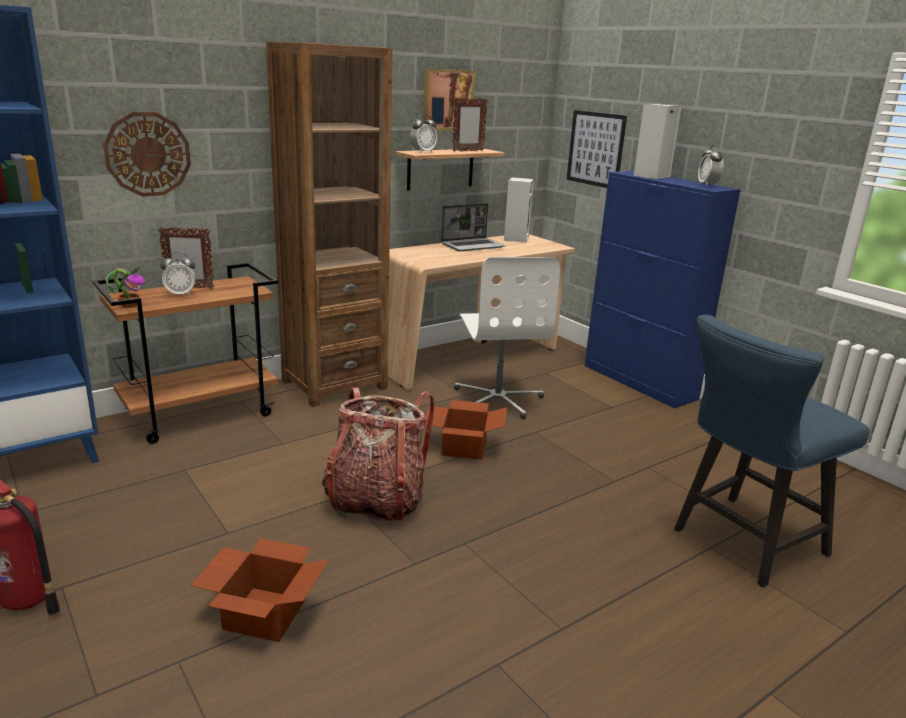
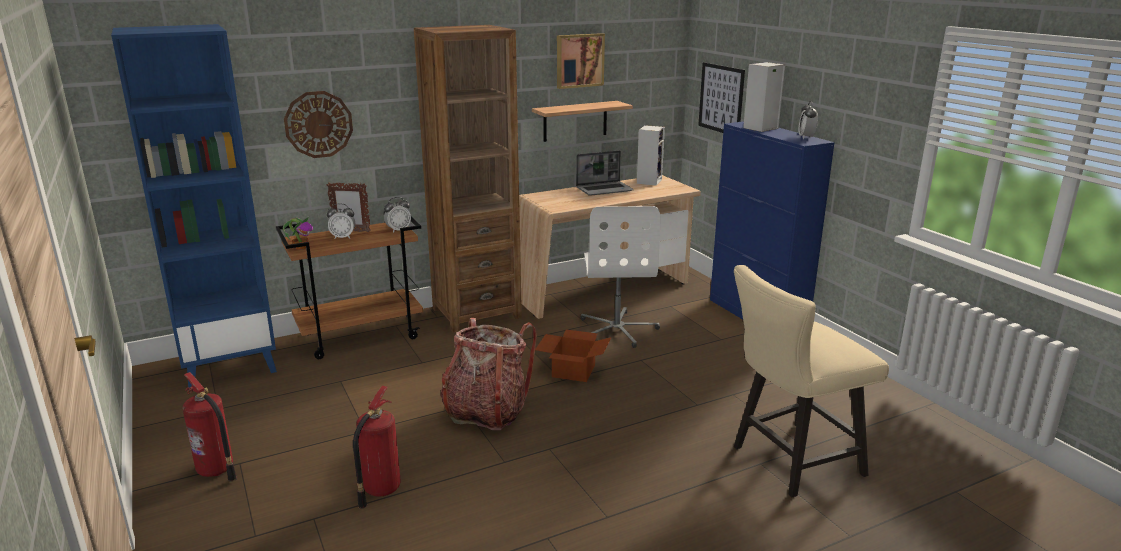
camera: 10 degrees right, 0 degrees up
cardboard box [191,538,329,642] -> fire extinguisher [353,386,401,509]
alarm clock [410,114,437,153] -> alarm clock moved to [384,197,411,233]
picture frame [453,98,487,152] -> none
blue chair [674,315,870,587] -> beige chair [734,265,889,497]

